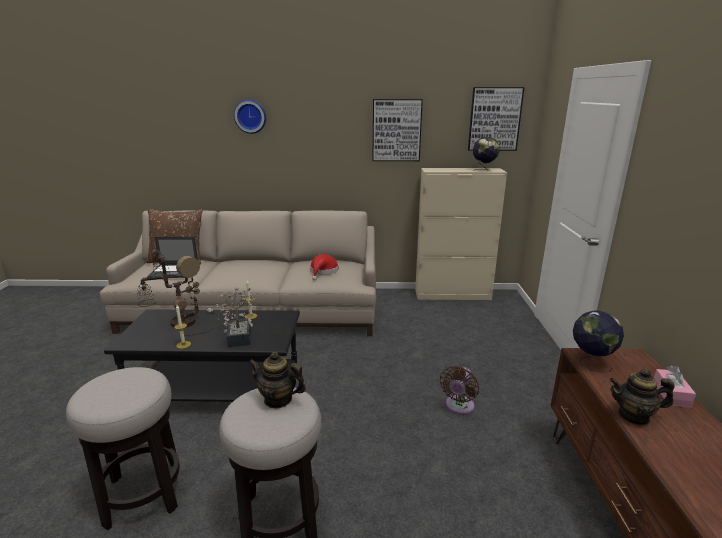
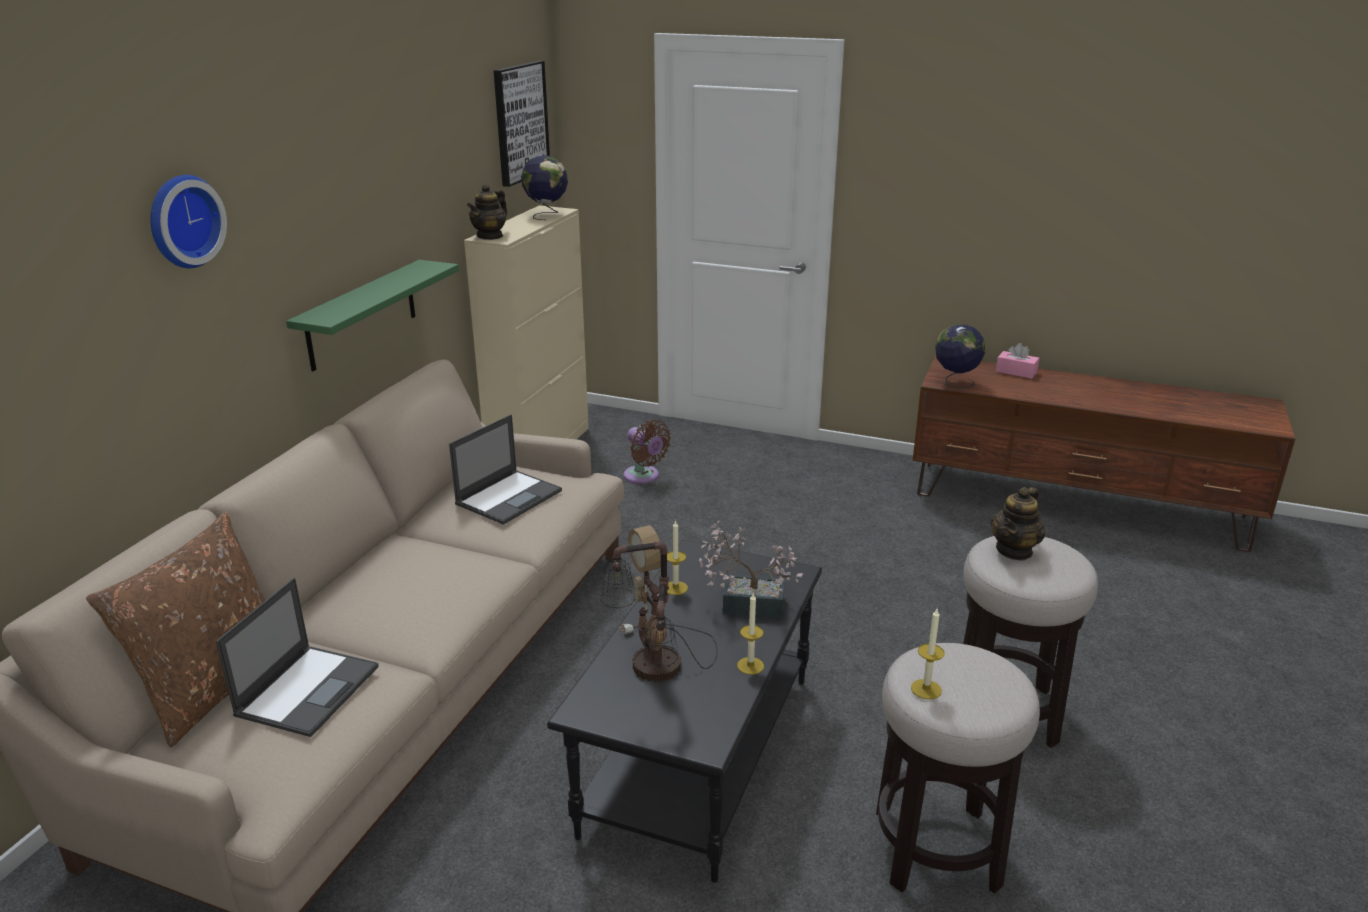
camera: 70 degrees left, 5 degrees up
red hat [310,254,339,280] -> laptop [449,414,562,525]
picture [372,99,423,161] -> none
brown fan [440,366,479,415] -> brown fan moved to [624,420,671,484]
teapot [609,368,674,425] -> teapot moved to [467,184,507,240]
none -> green shelf [286,260,459,371]
none -> candle [911,609,945,699]

